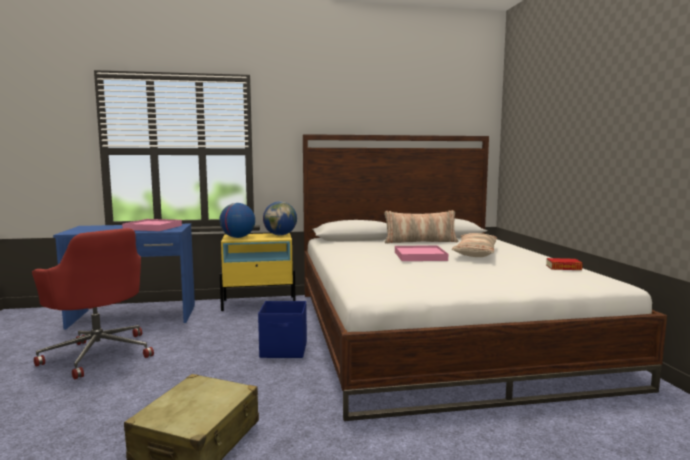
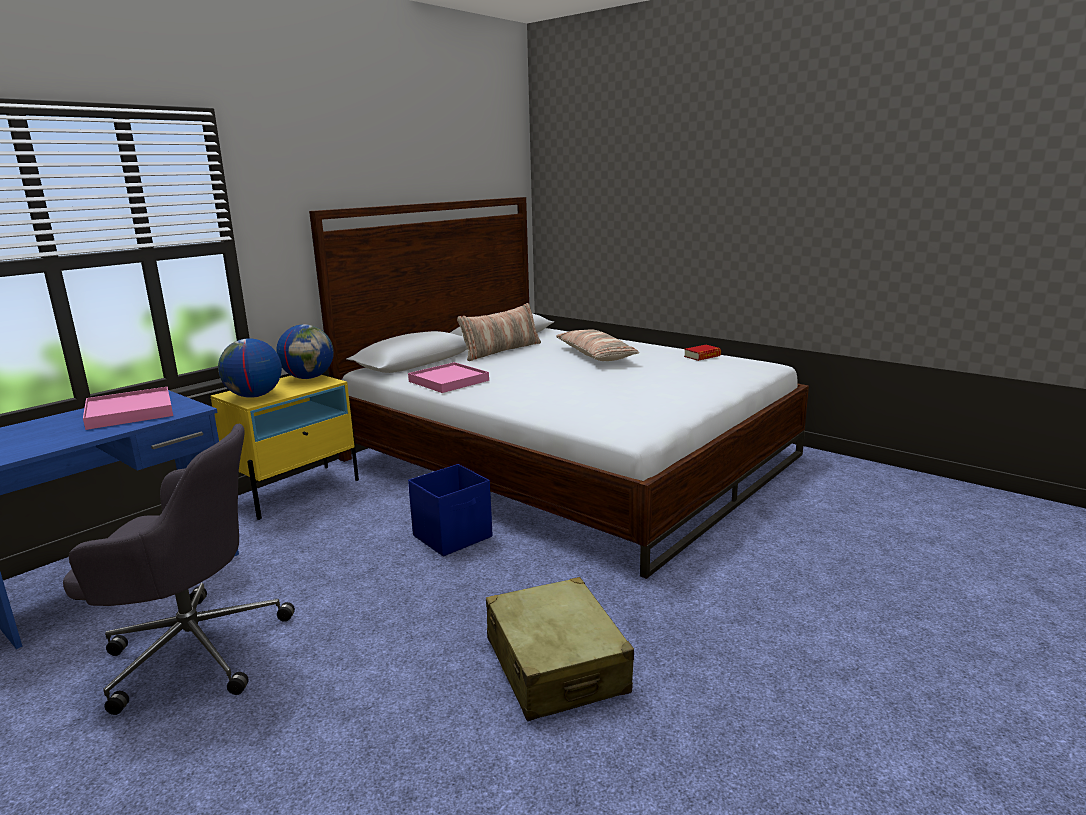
camera: 40 degrees left, 10 degrees up
red office chair [32,228,154,379] -> grey office chair [63,424,295,715]
pink tray [395,245,448,261] -> pink tray moved to [408,362,489,393]

